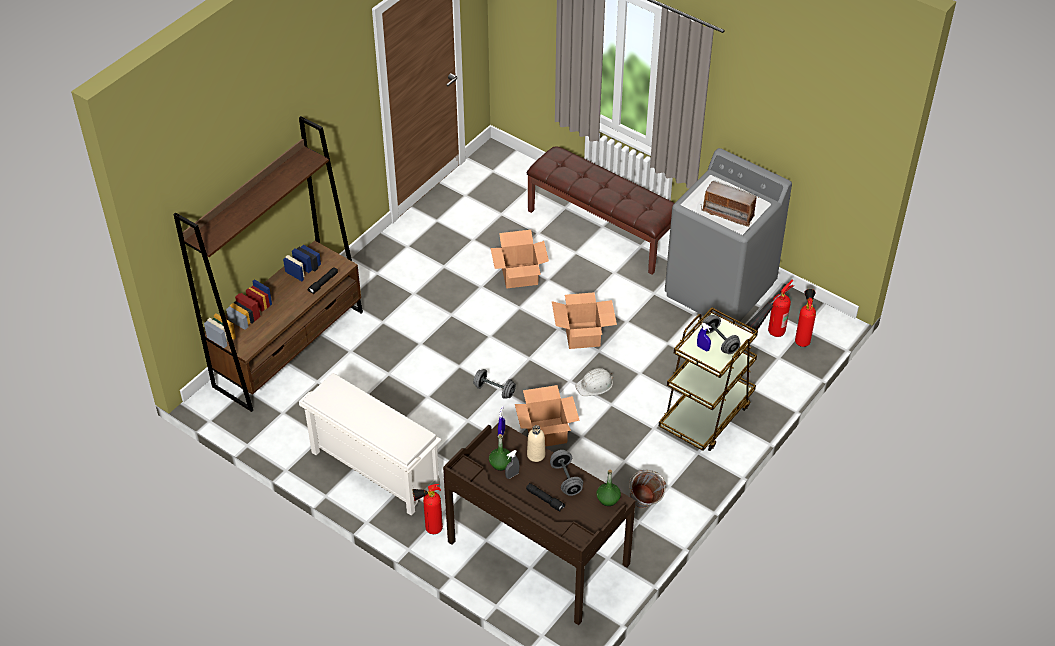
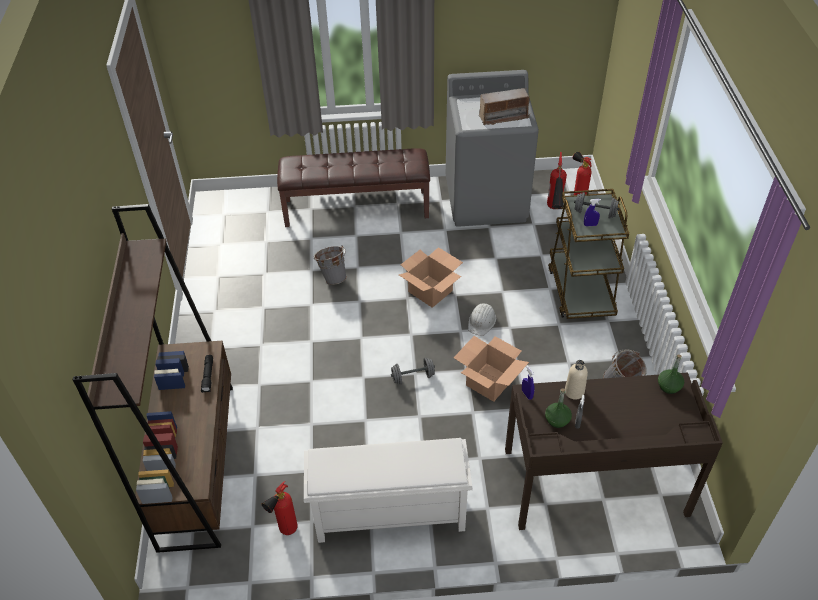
camera: 40 degrees left, 0 degrees up
fire extinguisher [412,484,443,534] -> fire extinguisher moved to [261,481,298,535]
cardboard box [490,230,549,288] -> grey bucket [314,245,347,285]
black flashlight [526,483,565,512] -> none
grey dumbbell [550,450,583,496] -> none

